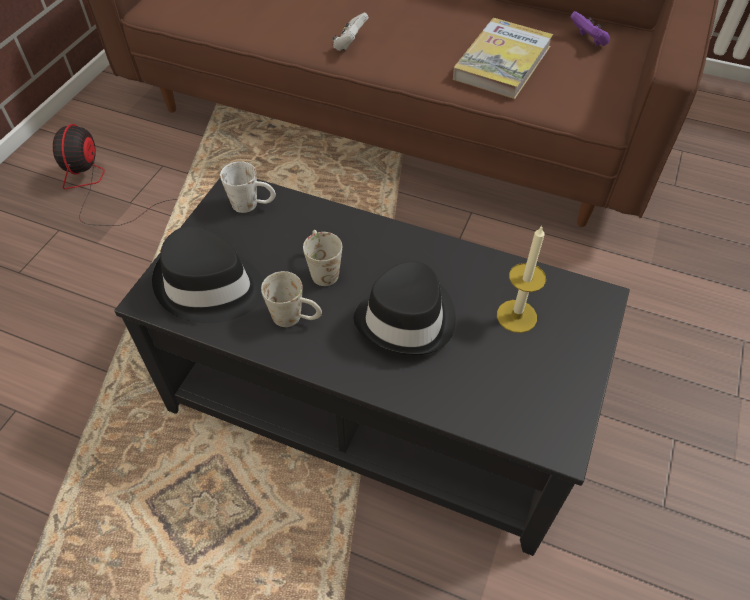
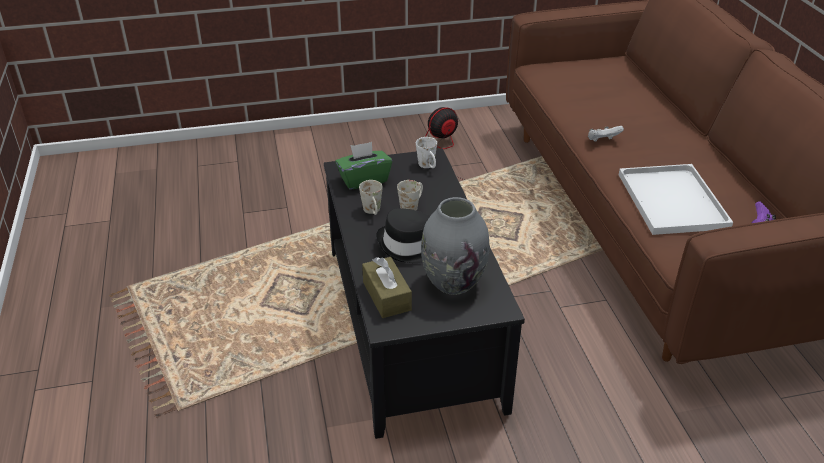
camera: 55 degrees right, 15 degrees down
black hat [152,226,263,323] -> green tissue box [335,142,392,190]
book [453,18,553,99] -> white tray [619,164,733,235]
candle [497,226,546,333] -> grey vase [421,197,489,295]
none -> brown tissue box [362,257,412,318]

